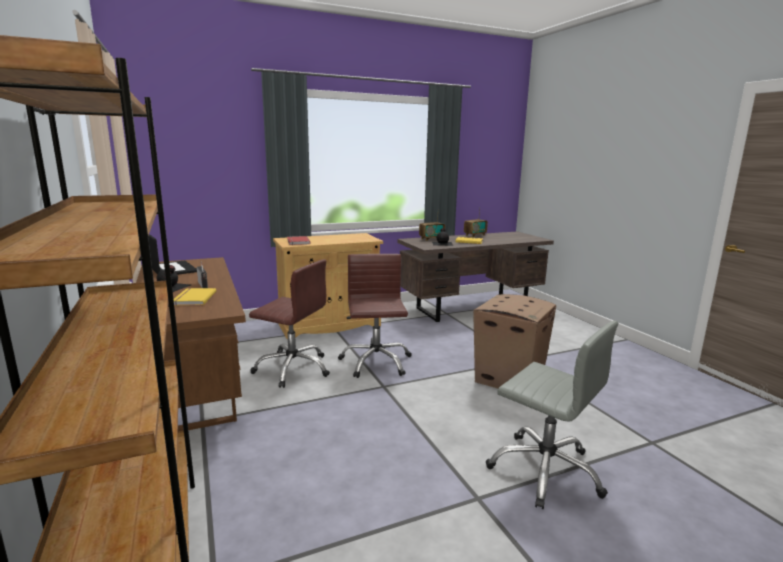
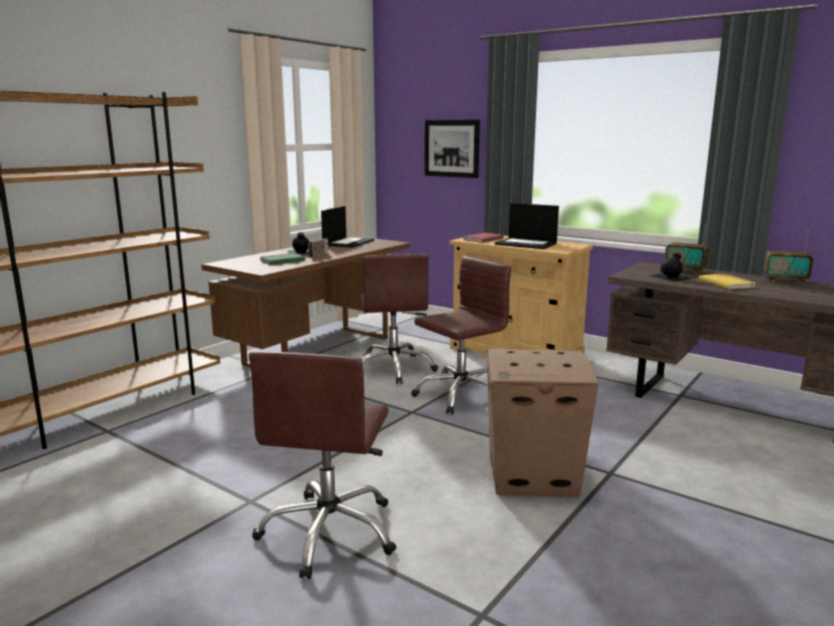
camera: 60 degrees right, 0 degrees up
yellow book [174,288,216,306] -> green book [260,253,305,265]
grey office chair [486,321,618,509] -> brown office chair [249,351,396,579]
none -> picture [425,120,480,178]
none -> laptop [495,203,559,249]

